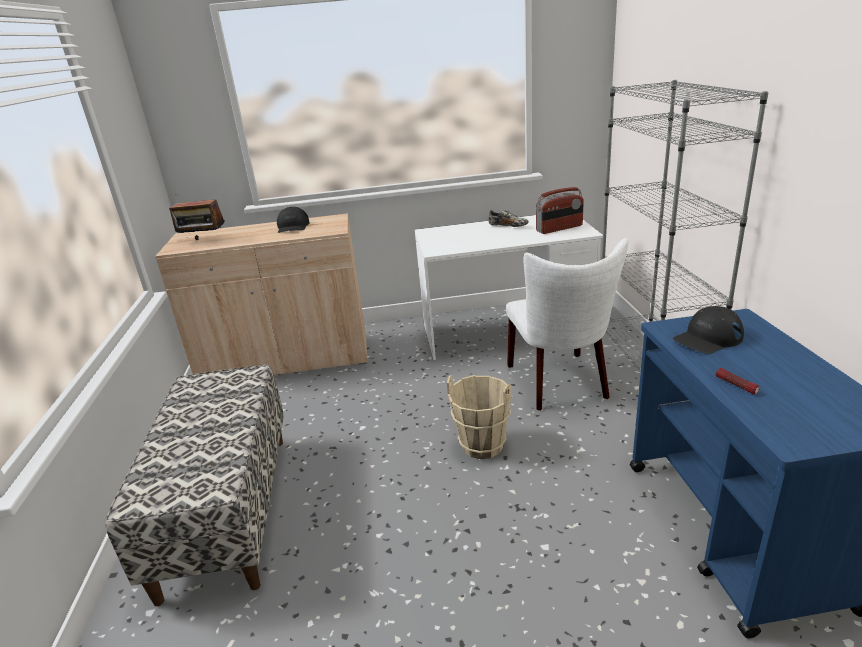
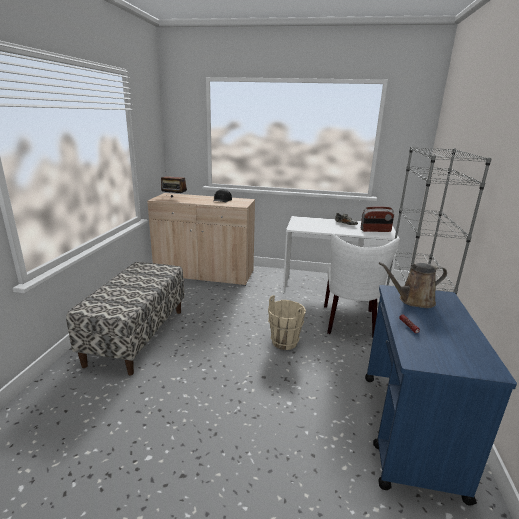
camera: 15 degrees right, 5 degrees down
black cap [673,306,744,354] -> brown watering can [379,262,447,308]

